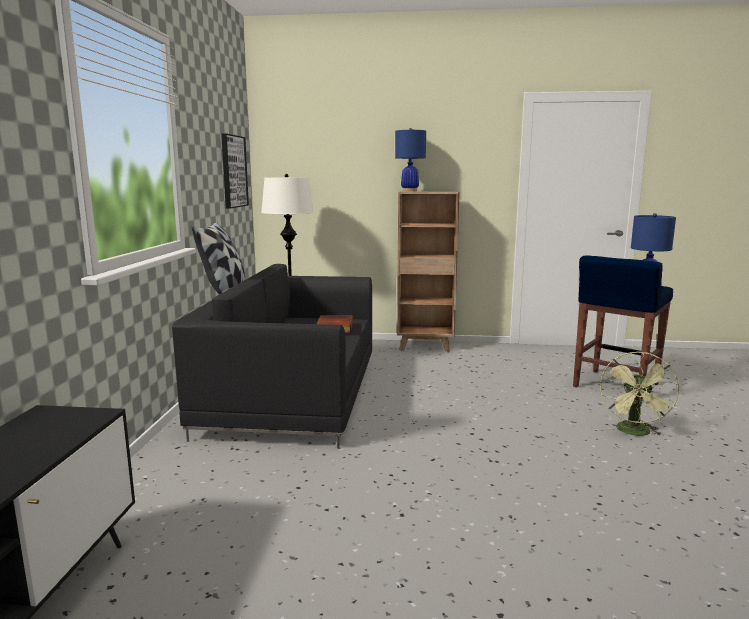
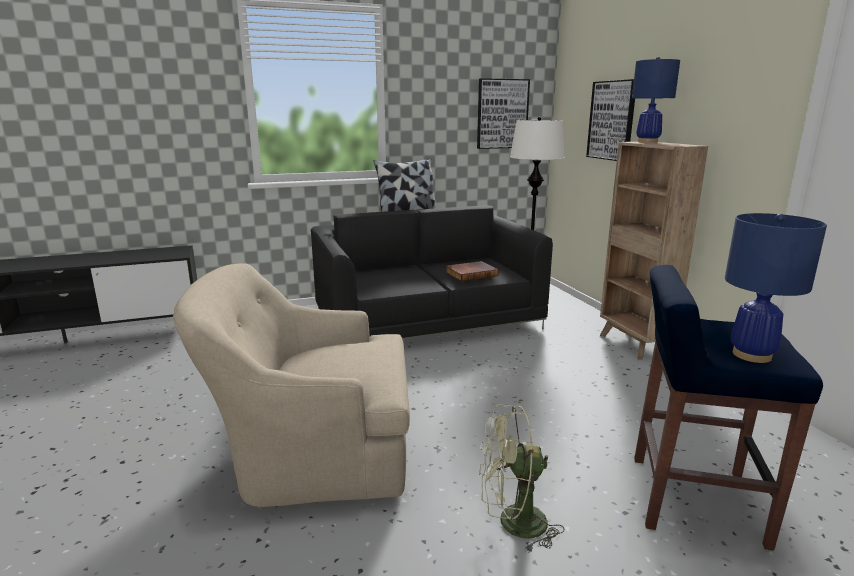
camera: 65 degrees right, 5 degrees up
none -> beige armchair [173,263,410,507]
none -> picture [586,79,635,161]

